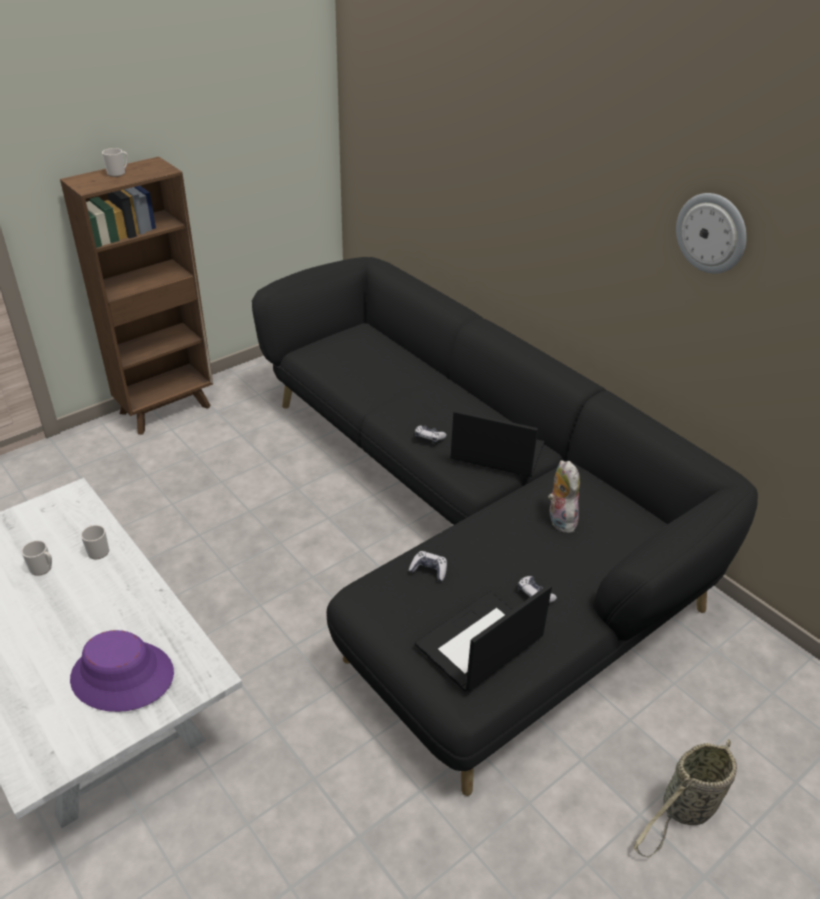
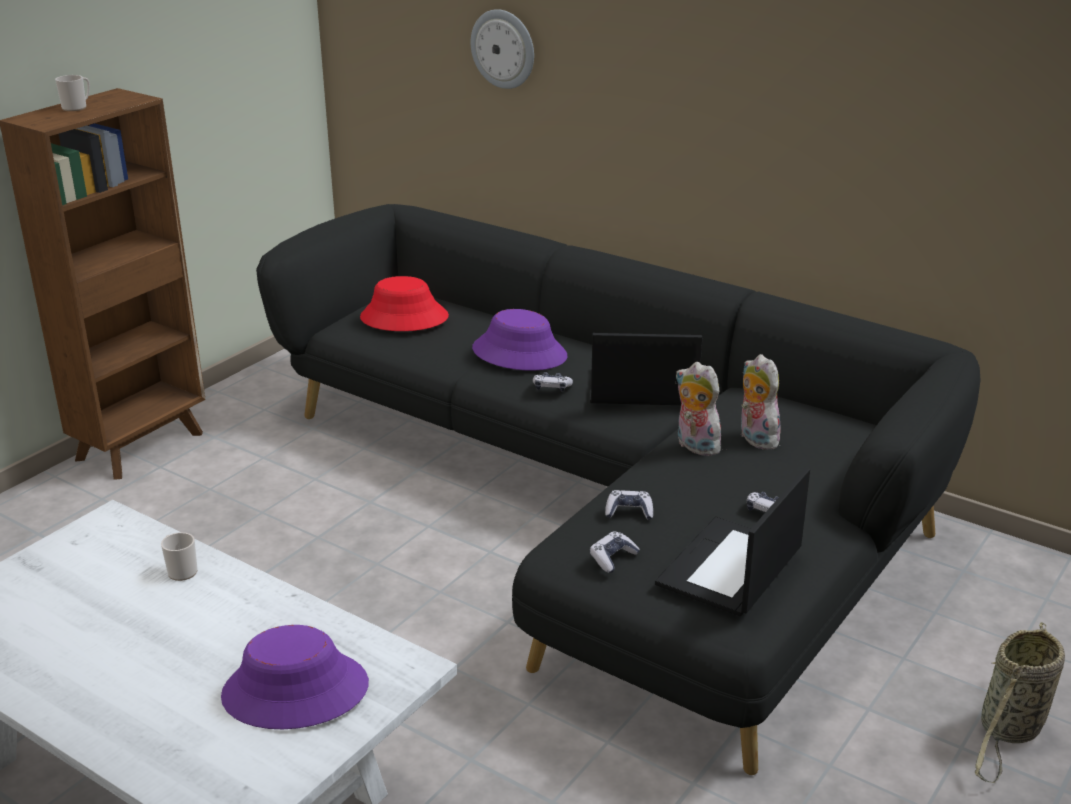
camera: 15 degrees left, 10 degrees down
mug [21,540,52,576] -> none
wall clock [676,193,747,274] -> wall clock moved to [471,9,534,89]
none -> red hat [360,276,449,331]
none -> purple hat [472,309,567,371]
none -> game controller [590,532,640,573]
none -> plush toy [675,362,723,456]

